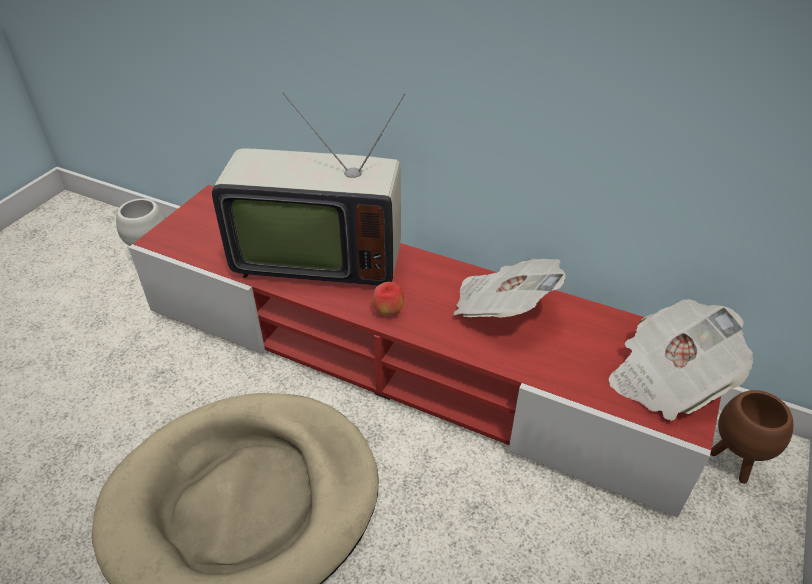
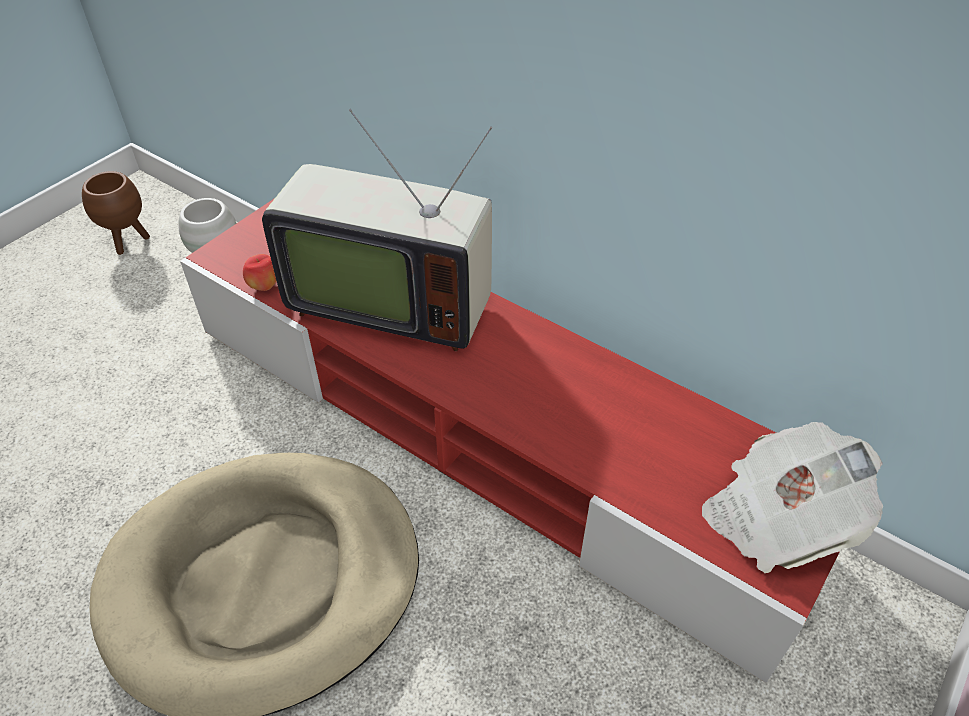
camera: 10 degrees right, 5 degrees up
apple [373,282,404,316] -> apple moved to [243,254,276,291]
newspaper [454,259,566,318] -> none
brown planter [710,390,793,484] -> brown planter moved to [82,171,150,255]

